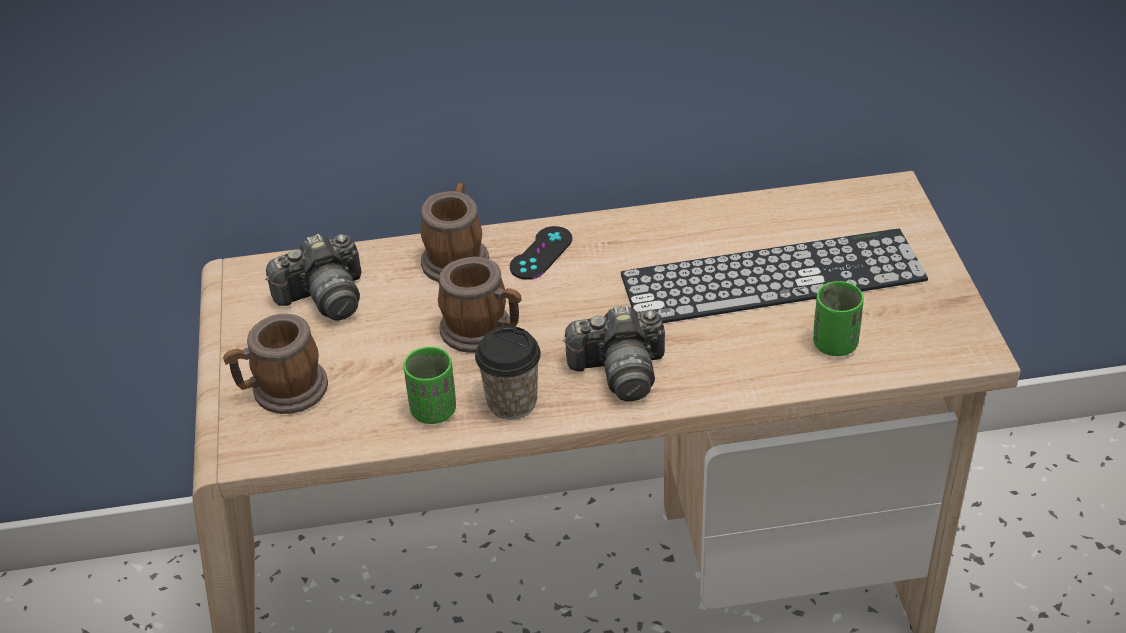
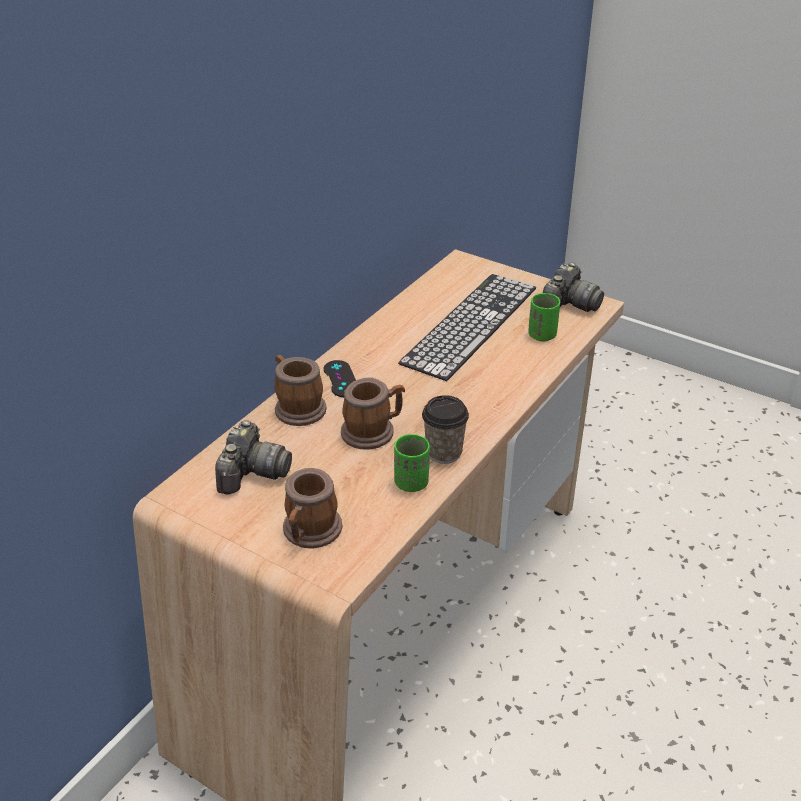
camera: 50 degrees left, 5 degrees down
camera [562,305,665,401] -> camera moved to [543,262,604,312]

